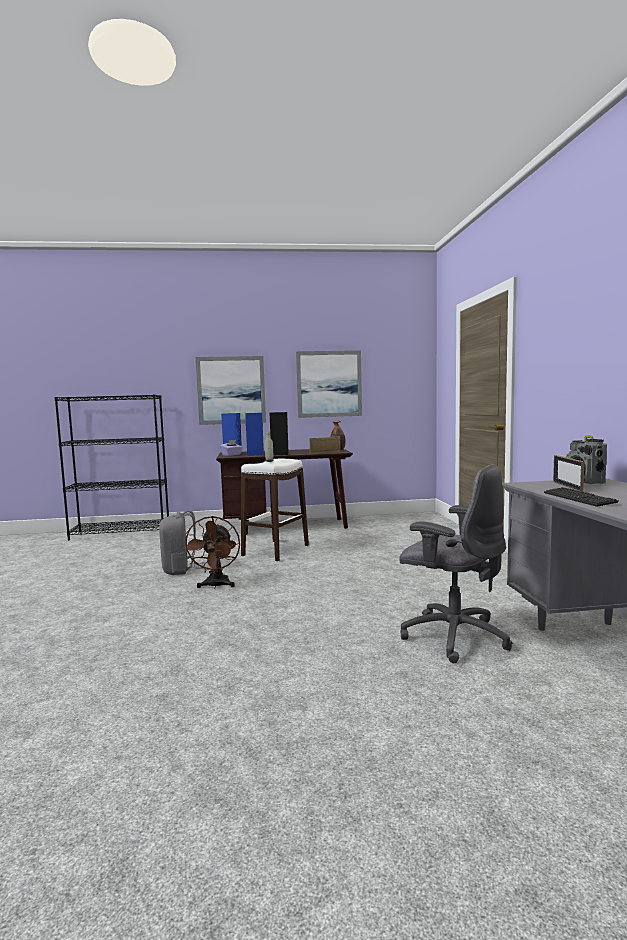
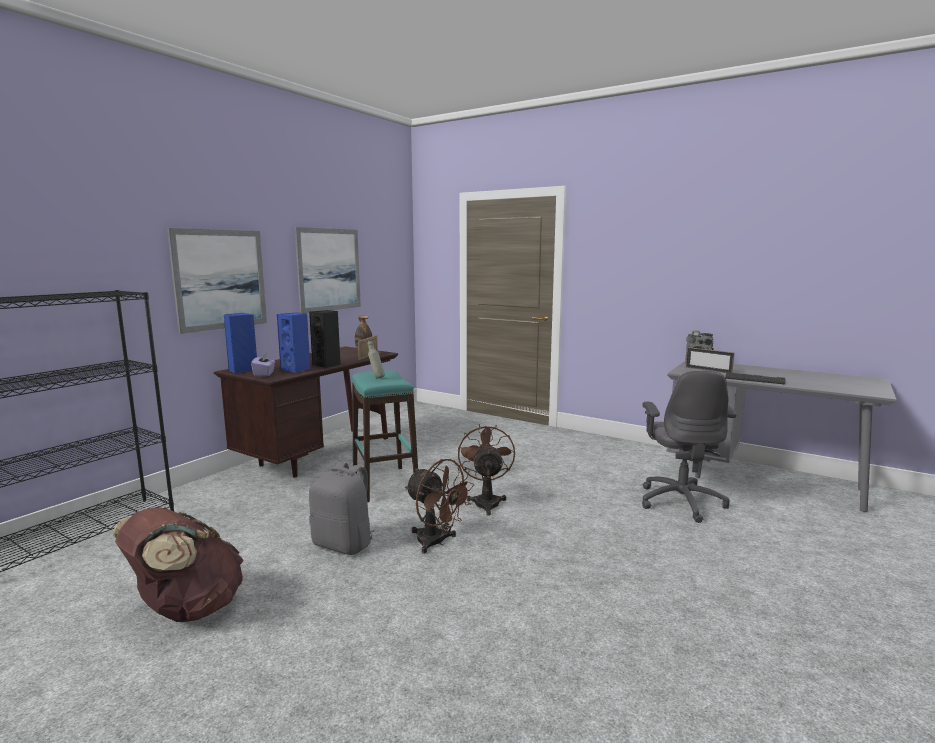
camera: 50 degrees left, 5 degrees up
white stool [241,459,309,561] -> turquoise stool [352,371,418,502]
grey office chair [399,464,512,663] -> grey office chair turned 105 degrees clockwise [642,370,737,523]
none -> brown backpack [112,507,244,622]
none -> brown fan [458,424,515,516]

